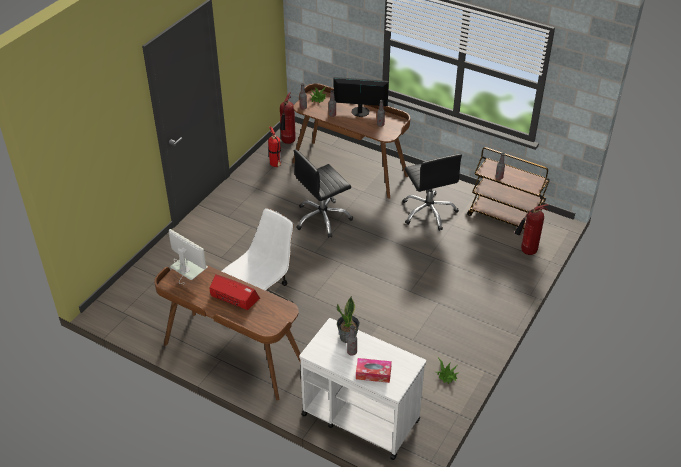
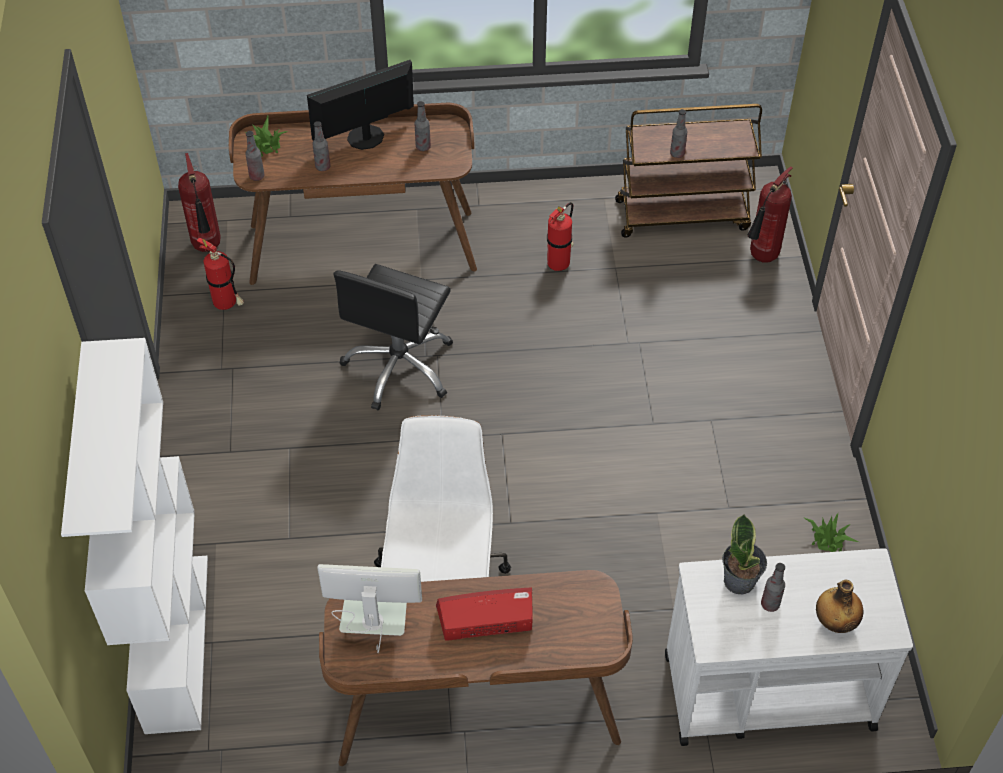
camera: 35 degrees left, 10 degrees up
tissue box [356,358,392,383] -> bottle [816,580,863,633]
black office chair [402,154,462,231] -> fire extinguisher [547,202,574,271]
none -> white bookcase [61,338,208,734]

